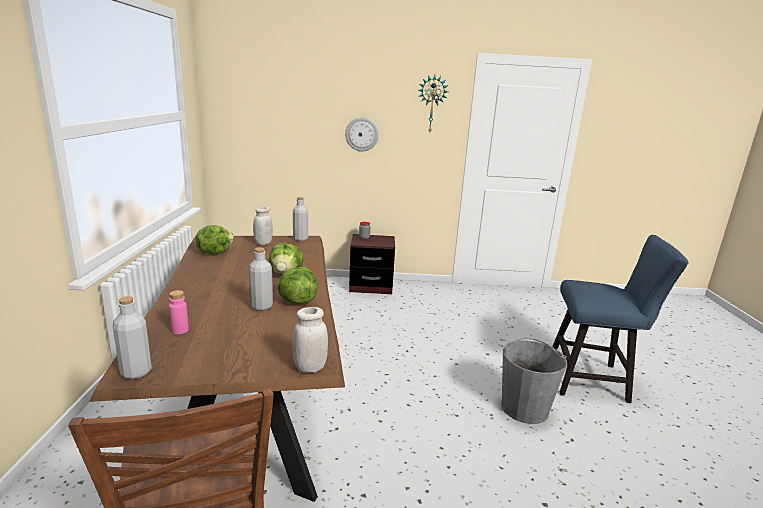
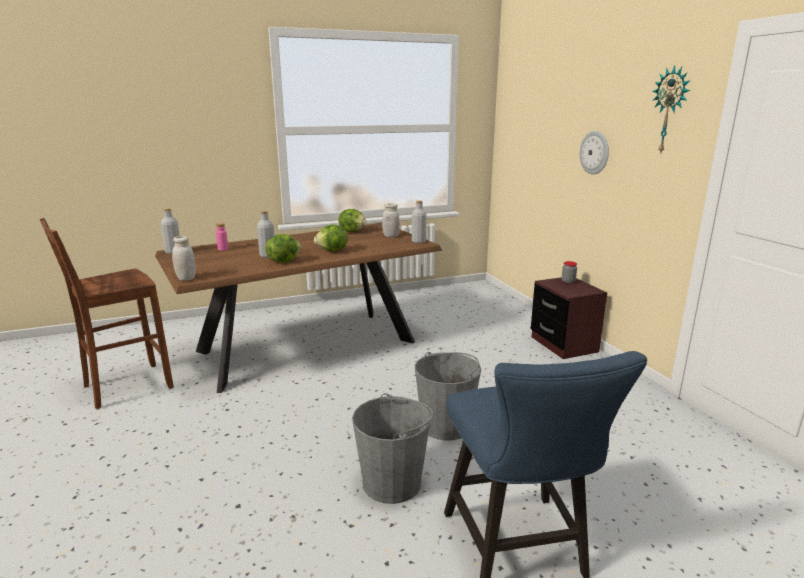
camera: 70 degrees right, 0 degrees up
none -> grey bucket [415,352,481,441]

